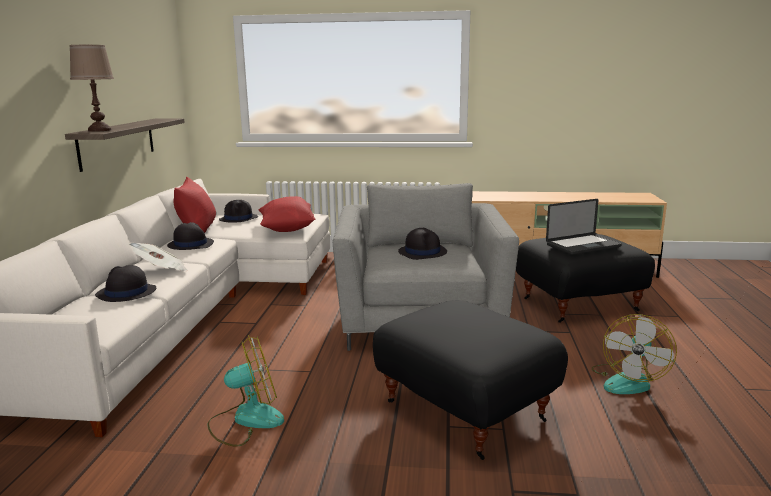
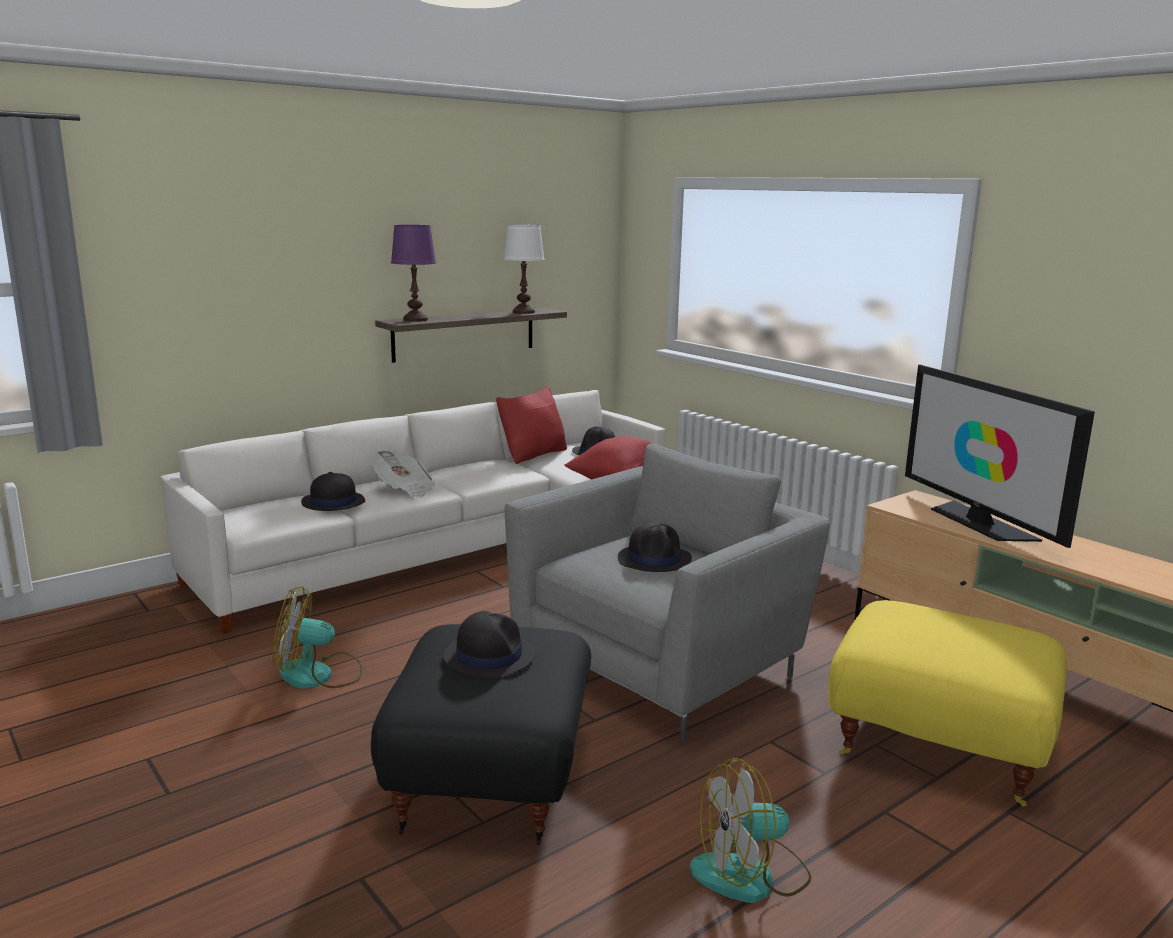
camera: 45 degrees right, 0 degrees up
brown table lamp [69,45,114,132] -> purple table lamp [391,225,436,322]
black hat [167,222,214,250] -> black hat moved to [444,611,535,679]
fan [208,335,284,447] -> fan turned 150 degrees clockwise [272,586,363,689]
black ottoman [516,234,655,323] -> yellow ottoman [829,600,1067,806]
laptop [546,199,622,255] -> none
none -> white table lamp [503,224,545,314]
none -> television [905,364,1095,548]

